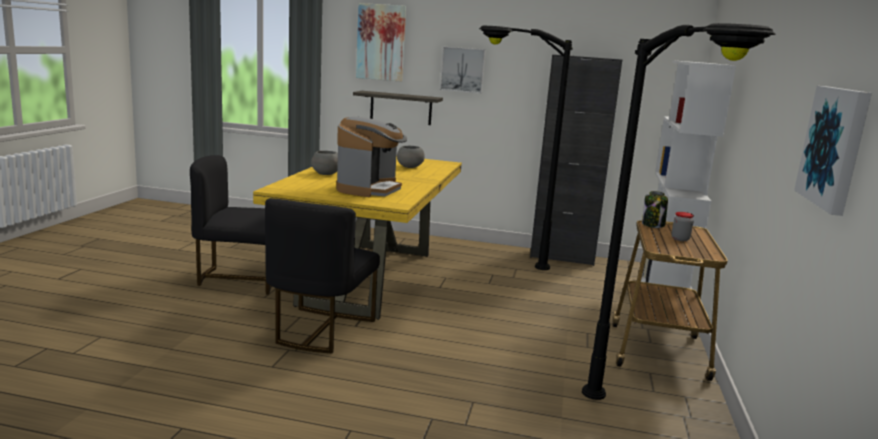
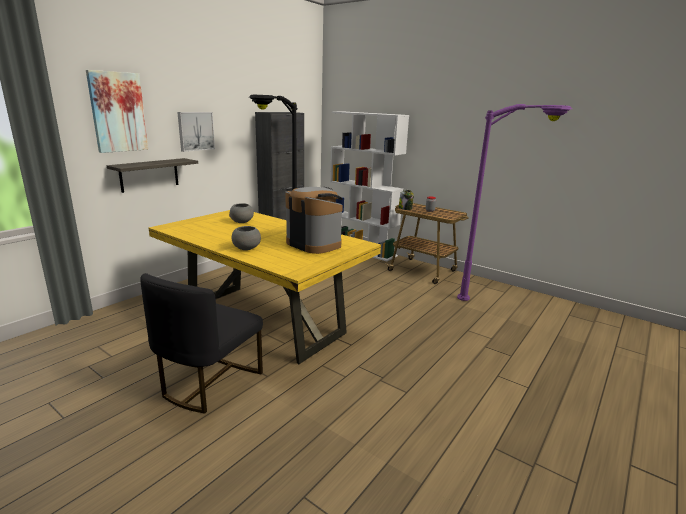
camera: 65 degrees left, 5 degrees up
black chair [265,198,380,353] -> none
black floor lamp [582,23,776,400] -> purple floor lamp [457,104,572,301]
picture [794,86,872,216] -> none

